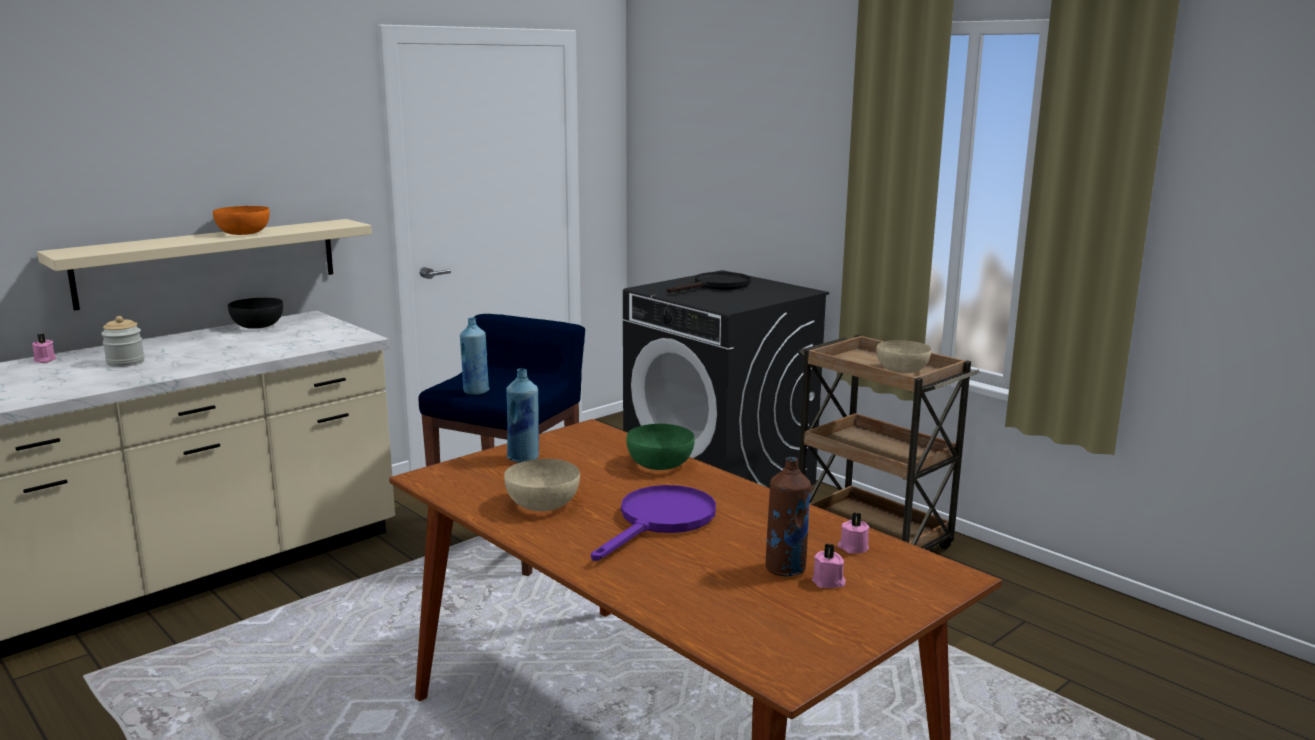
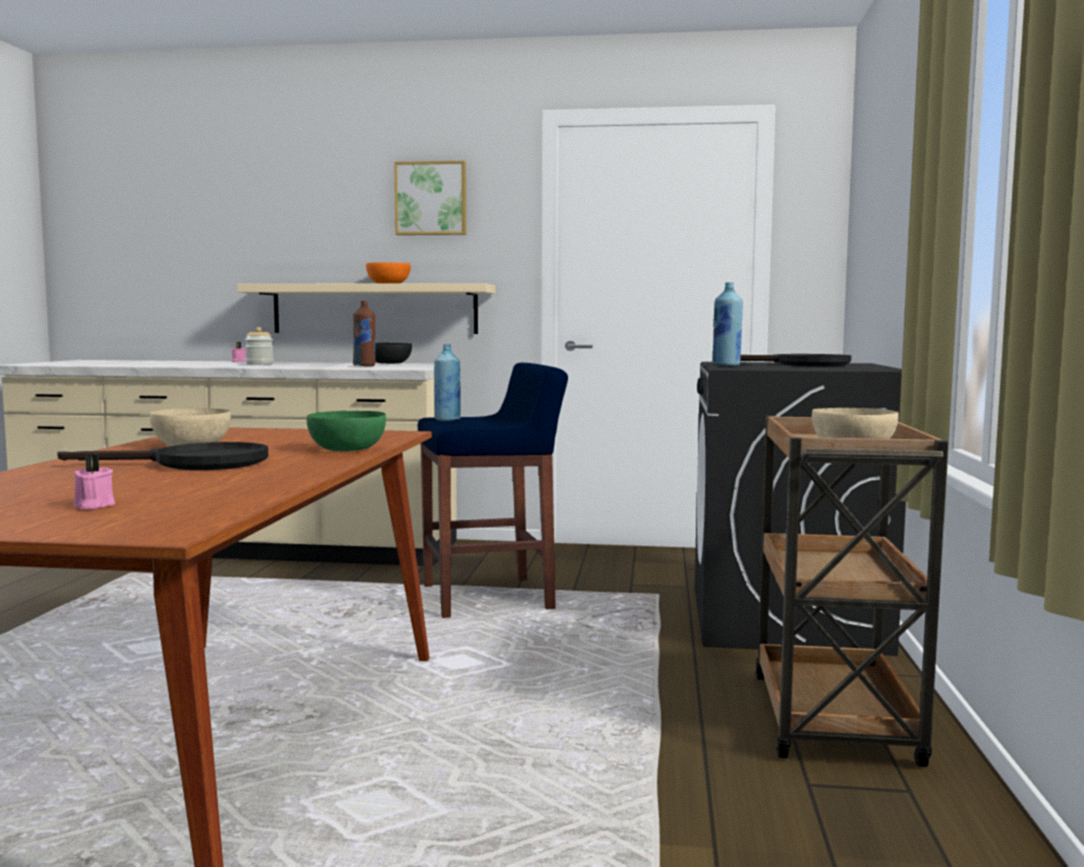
camera: 50 degrees right, 10 degrees down
blue bottle [506,368,539,463] -> blue bottle moved to [712,282,743,366]
purple frying pan [591,485,716,561] -> black frying pan [57,442,268,470]
brown bottle [766,457,811,576] -> brown bottle moved to [353,301,375,366]
pink candle [837,513,869,554] -> none
none -> picture [394,161,466,235]

